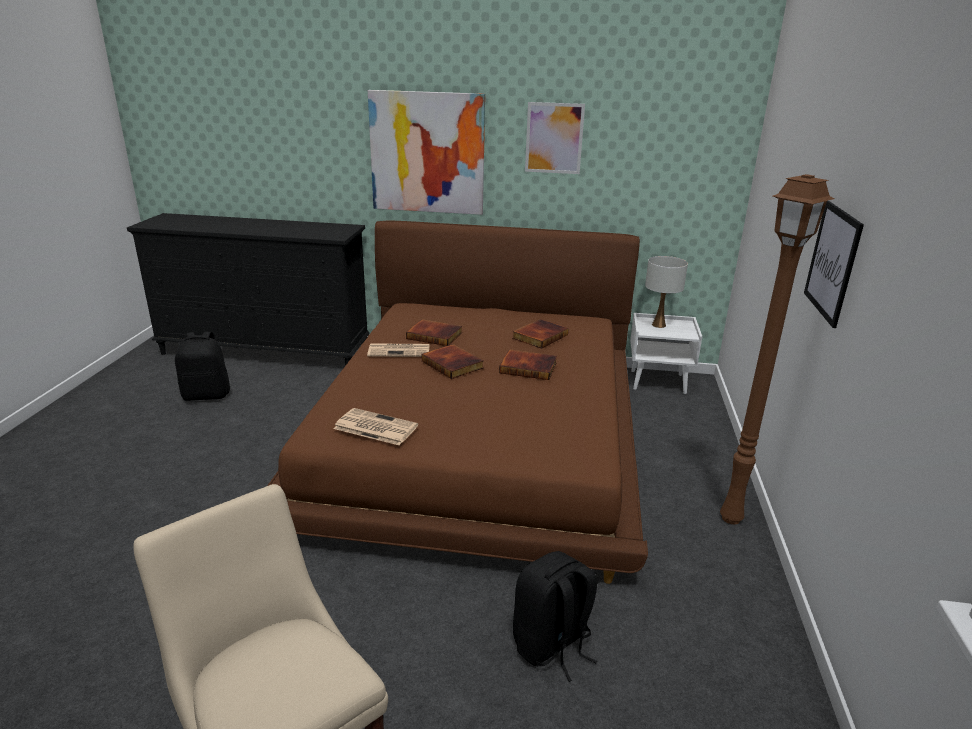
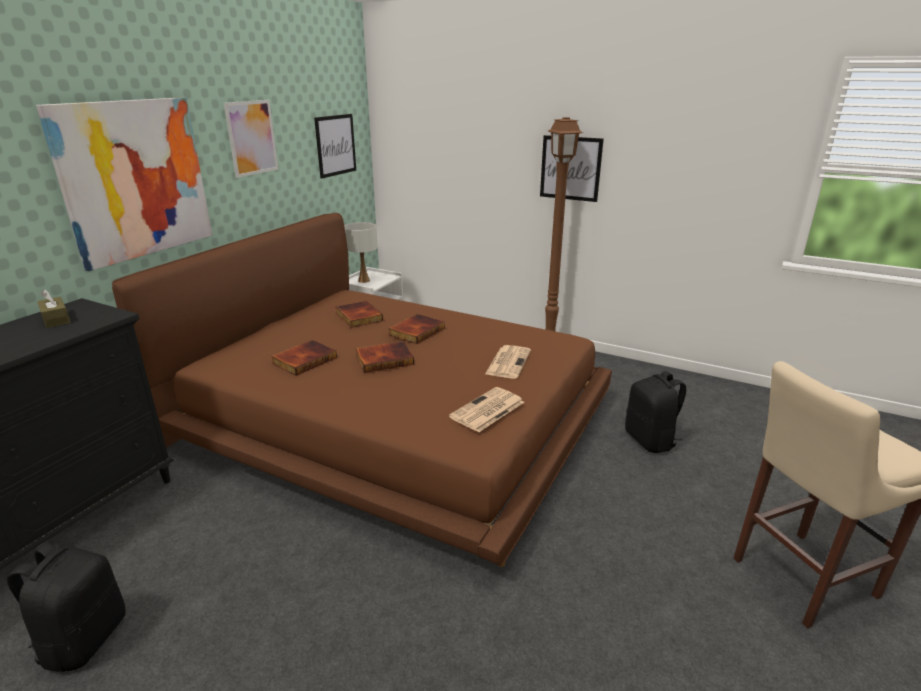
camera: 70 degrees left, 0 degrees up
newspaper [367,343,430,357] -> newspaper moved to [485,345,531,379]
none -> brown tissue box [37,289,71,328]
none -> picture [314,114,356,179]

